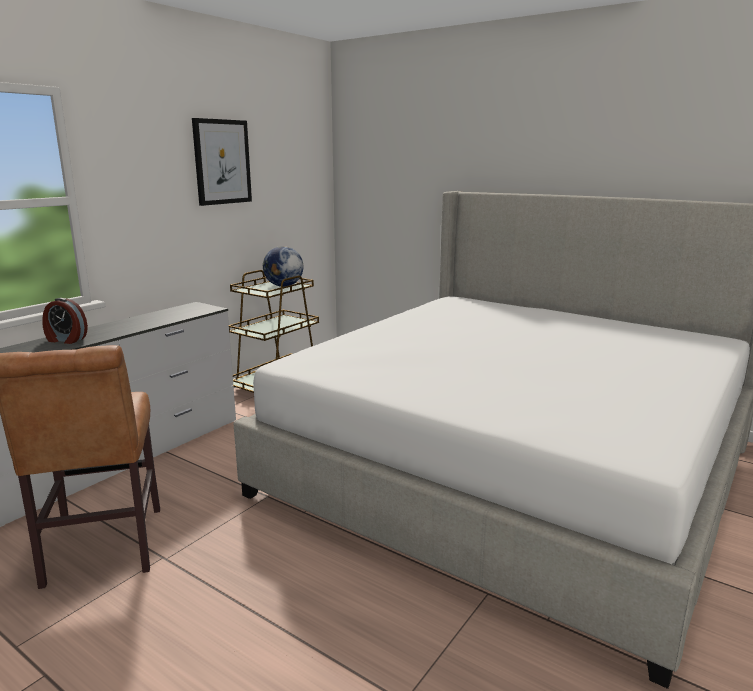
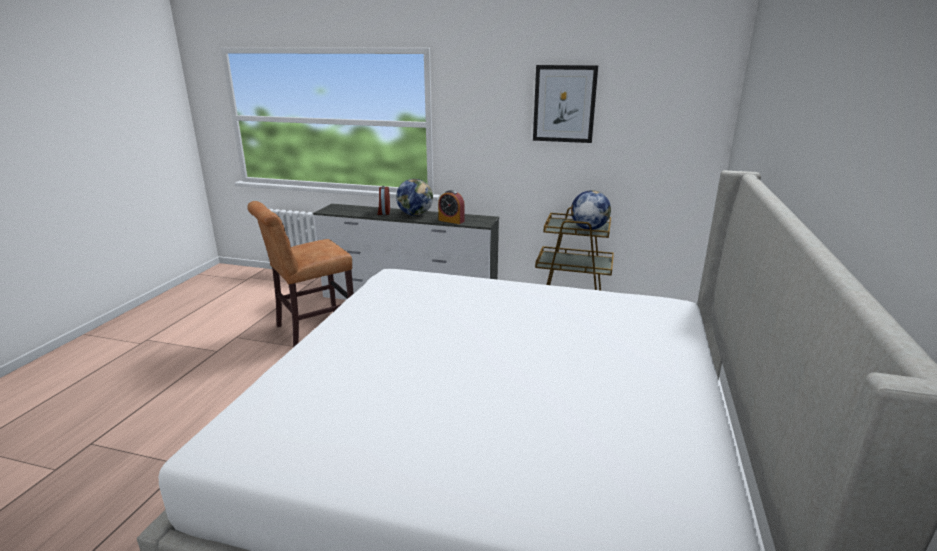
camera: 70 degrees right, 5 degrees up
none -> globe [396,179,433,216]
none -> alarm clock [438,190,465,224]

